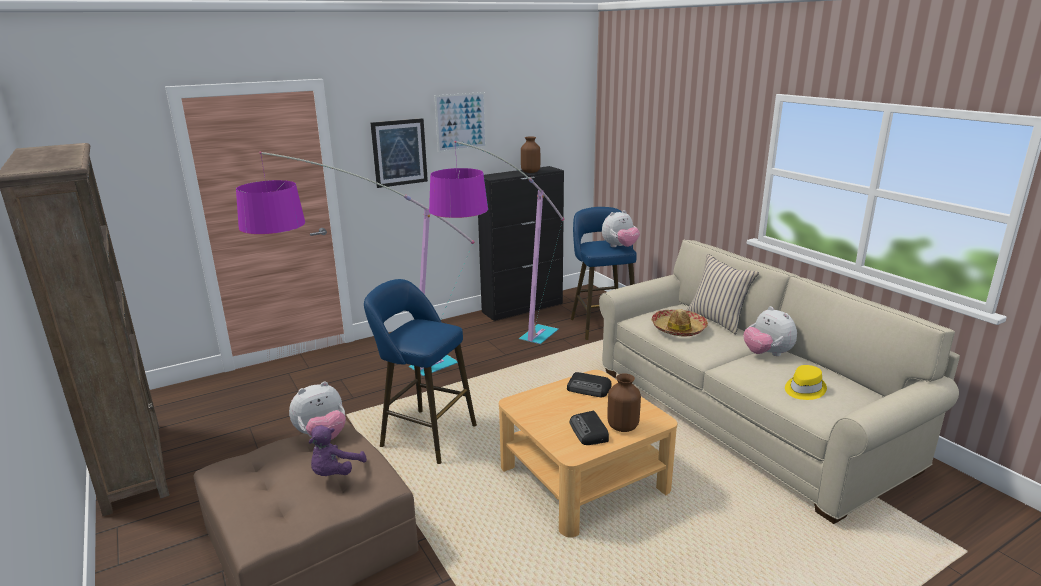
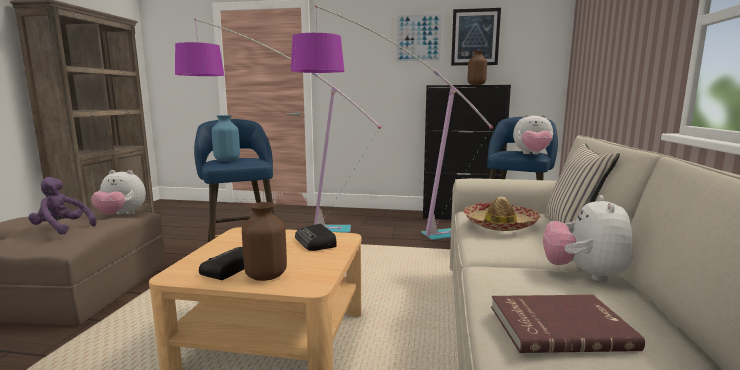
camera: 40 degrees right, 10 degrees down
purple plush toy [309,425,367,476] -> purple plush toy turned 45 degrees clockwise [28,177,96,234]
picture [371,118,428,188] -> picture moved to [451,8,501,66]
yellow hat [785,365,827,400] -> red book [491,295,645,353]
none -> blue vase [212,115,240,161]

